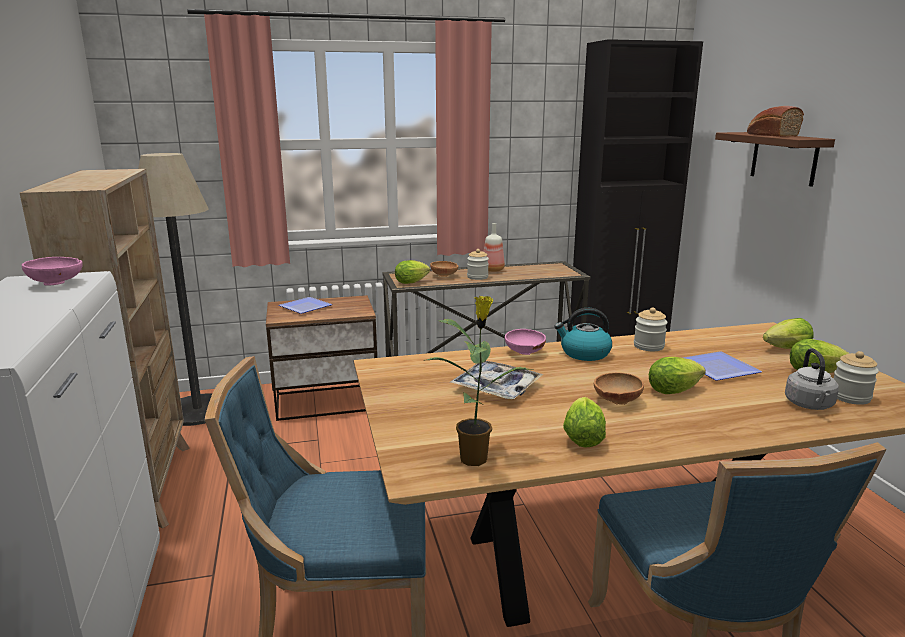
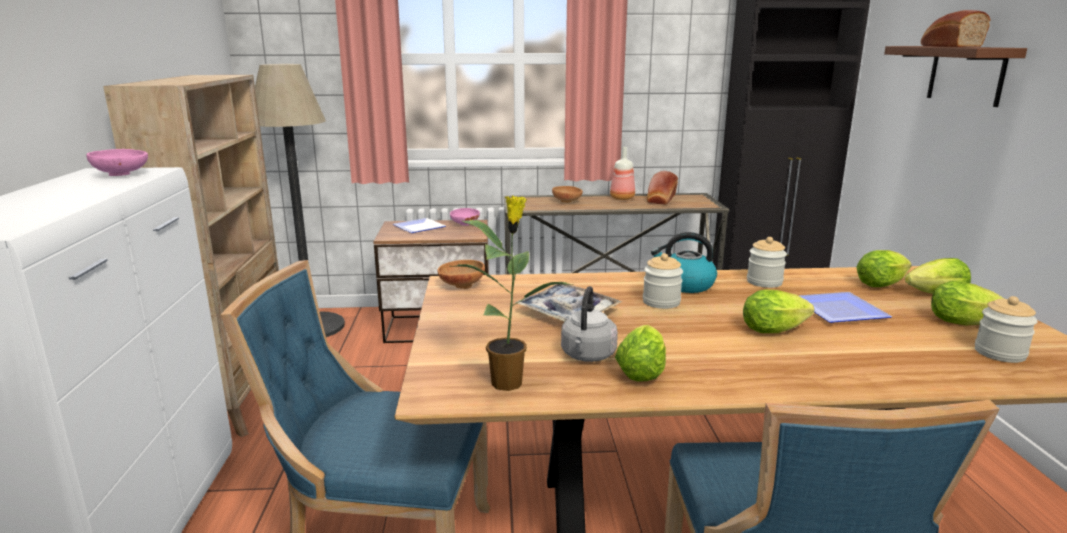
camera: 10 degrees right, 0 degrees up
lettuce [395,260,430,284] -> lettuce moved to [856,250,912,287]
jar [467,249,489,280] -> jar moved to [643,253,683,309]
pink bowl [505,329,546,355] -> pink bowl moved to [450,208,480,226]
brown bowl [594,372,644,405] -> brown bowl moved to [437,260,485,289]
grey kettle [785,348,839,410] -> grey kettle moved to [561,286,618,362]
none -> bread [647,171,678,204]

